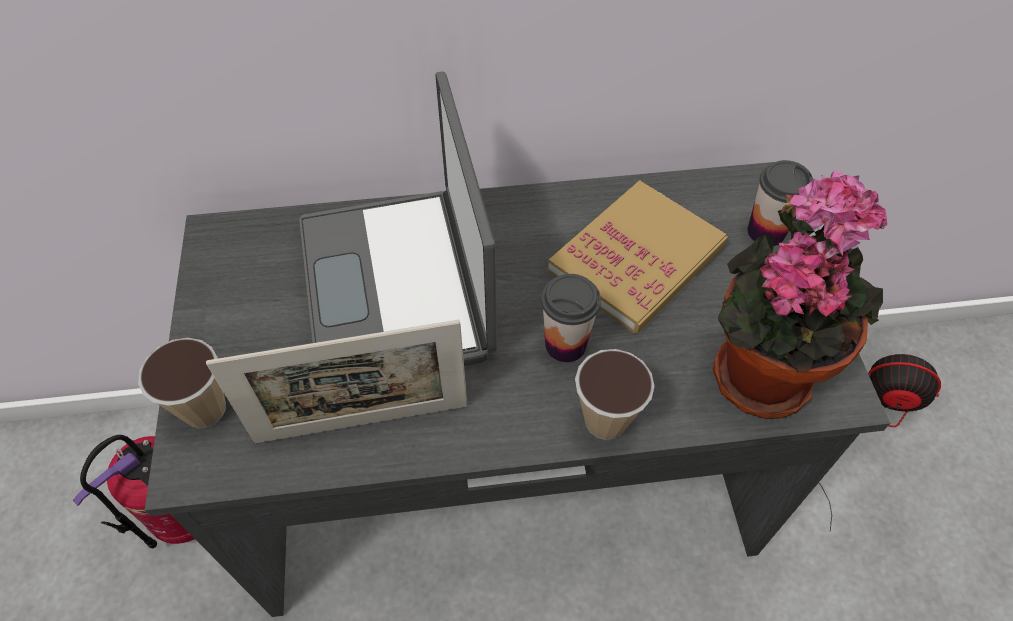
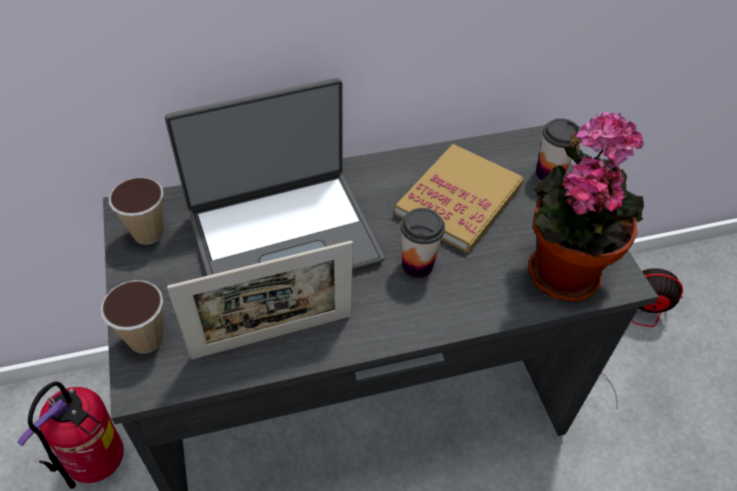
camera: 10 degrees left, 5 degrees down
laptop [299,71,497,366] -> laptop turned 90 degrees counterclockwise [165,78,384,276]
cup [575,349,654,440] -> cup moved to [109,177,163,245]

